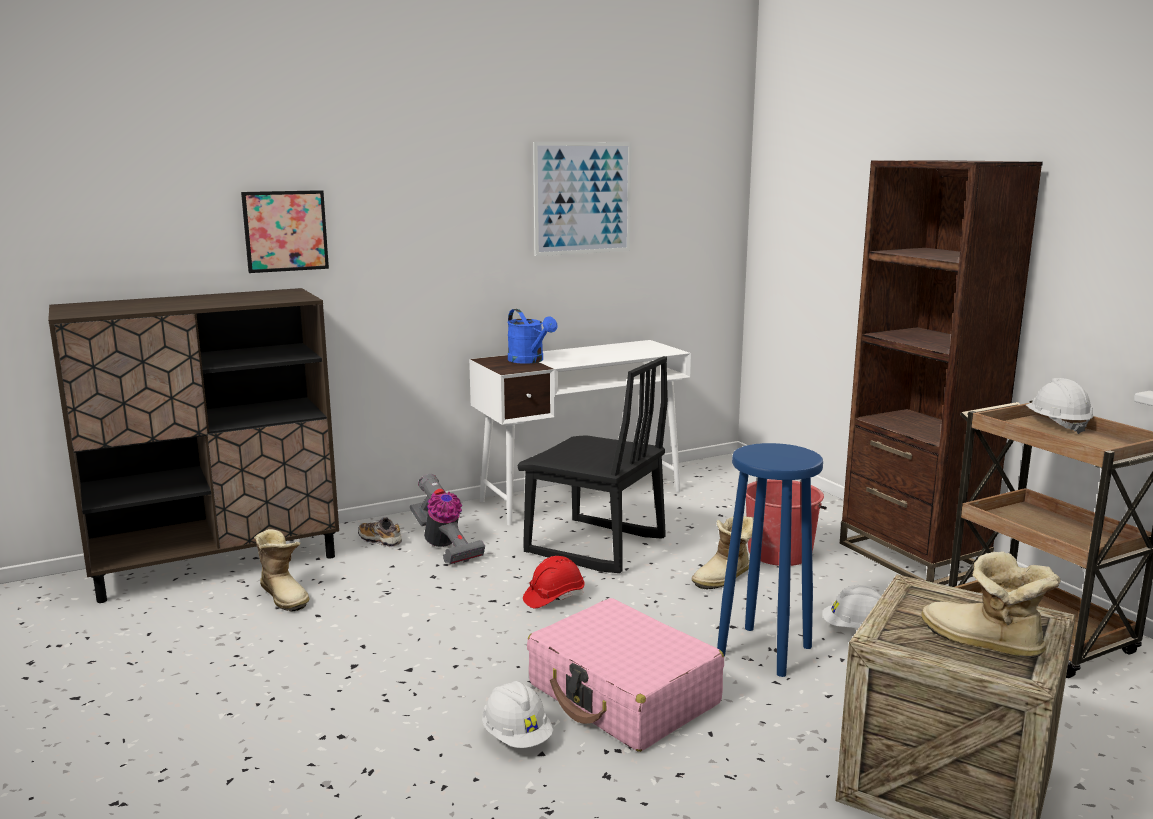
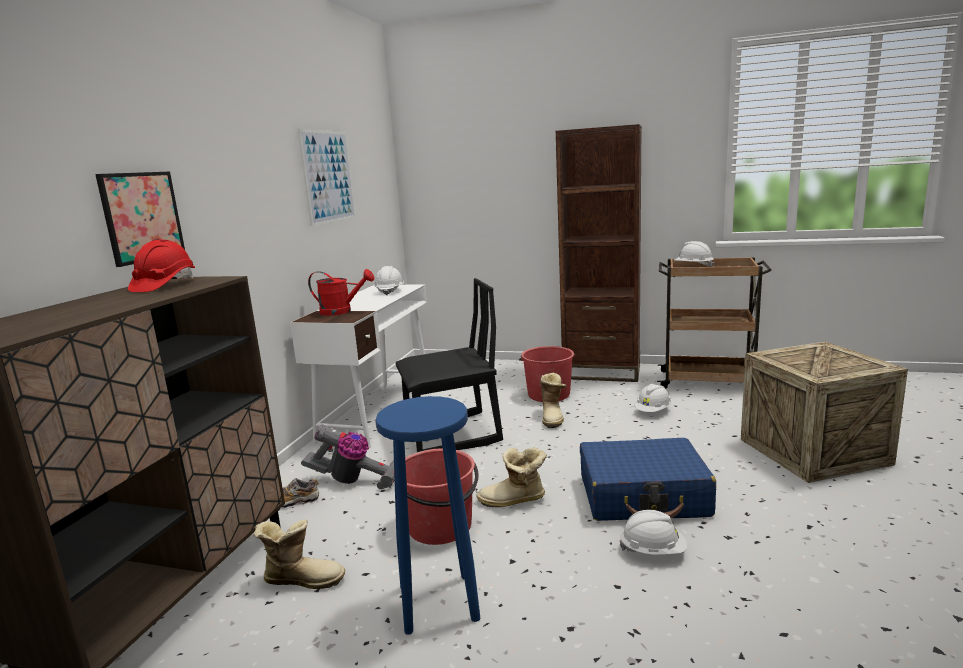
camera: 45 degrees left, 0 degrees up
blue watering can [507,309,558,364] -> red watering can [308,269,374,316]
red hard hat [523,556,585,608] -> red hard hat moved to [128,240,195,292]
pink suitcase [527,598,724,752] -> blue suitcase [580,438,716,521]
blue stool [717,443,823,677] -> blue stool moved to [375,396,480,635]
boot [921,552,1060,658] -> boot moved to [476,447,547,507]
none -> white hard hat [374,266,404,295]
none -> red bucket [405,449,479,545]

